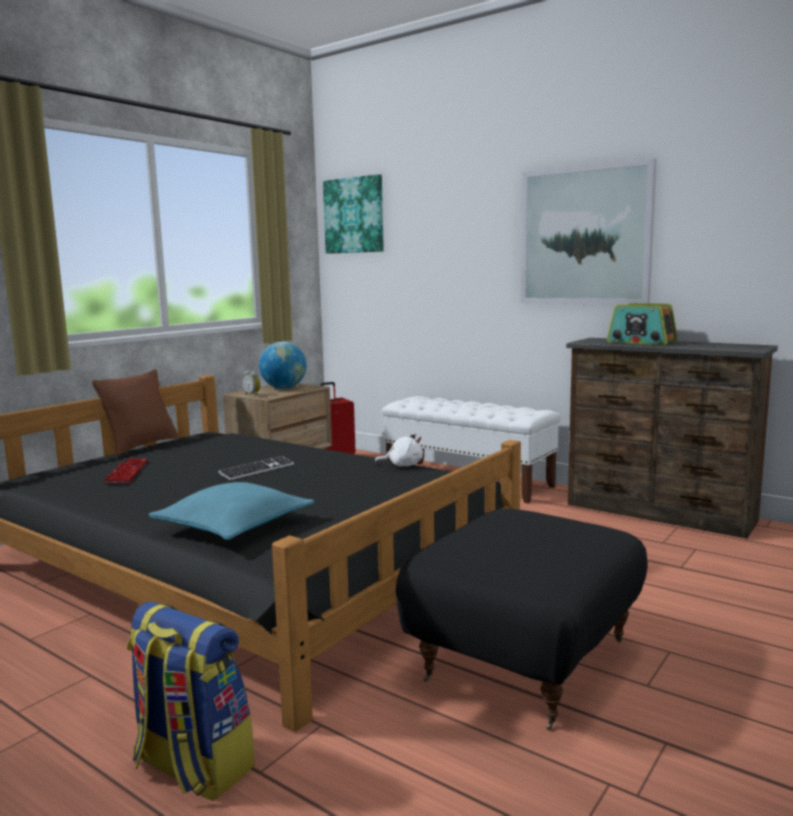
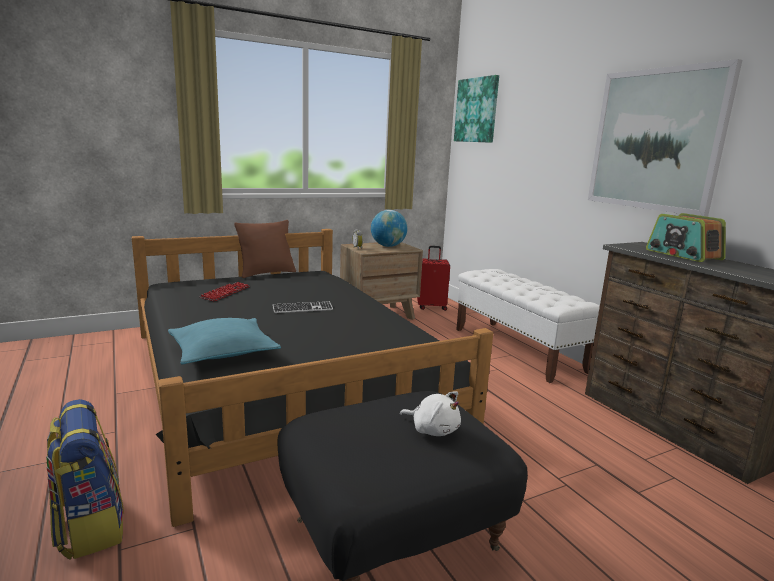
camera: 25 degrees right, 5 degrees up
white plush toy [374,433,423,466] -> white plush toy moved to [400,391,461,436]

